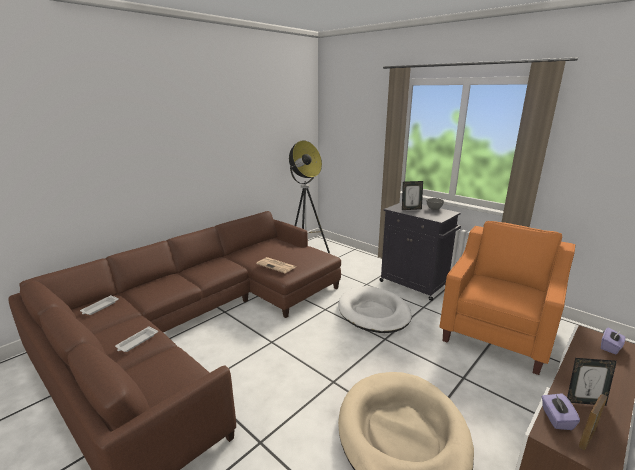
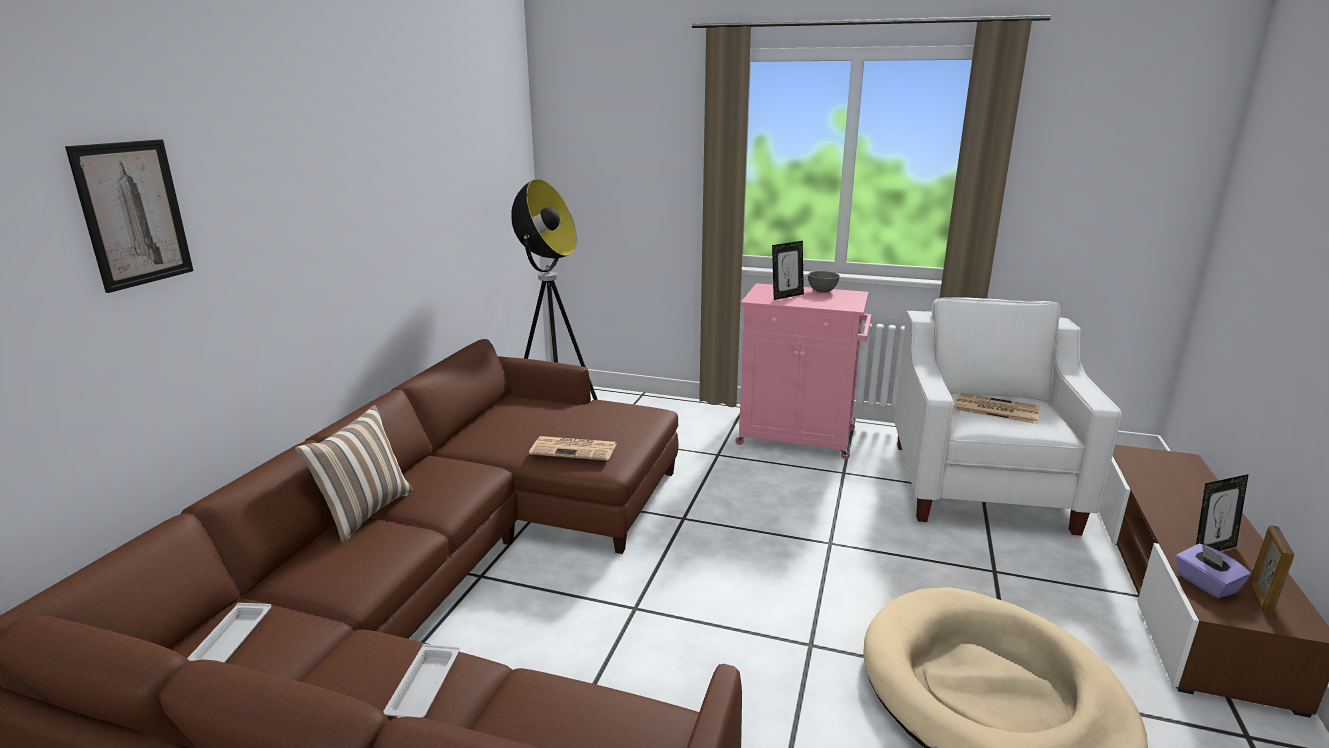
camera: 25 degrees left, 0 degrees up
white dog bed [338,286,412,333] -> none
black cabinet [379,202,461,301] -> pink cabinet [735,283,871,459]
orange armchair [440,221,575,375] -> white armchair [894,297,1122,536]
purple tissue box [601,328,626,355] -> none
none -> picture [65,139,194,293]
none -> pillow [295,405,413,543]
none -> newspaper [953,392,1039,424]

